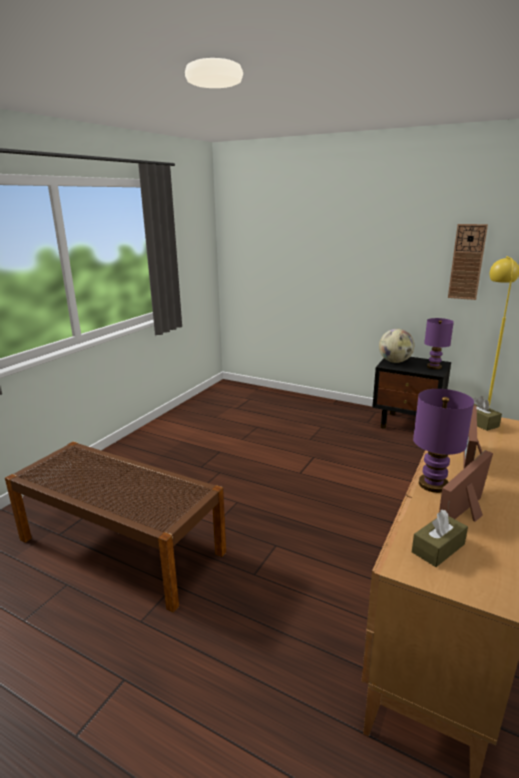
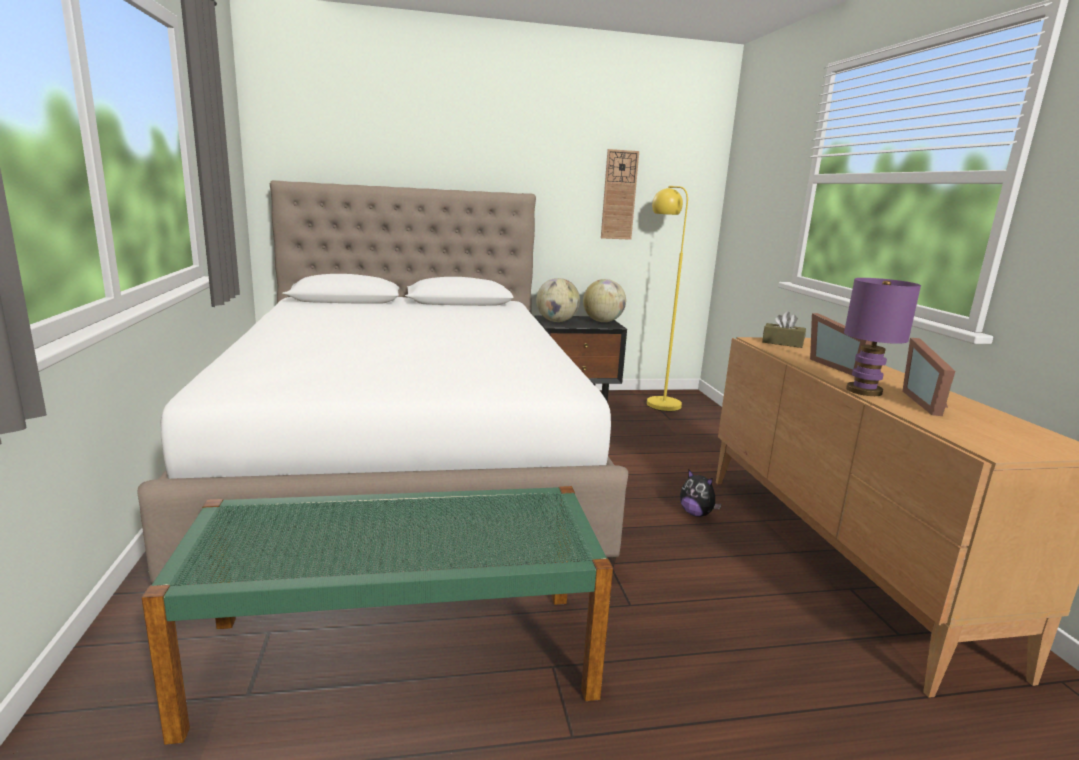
camera: 40 degrees left, 5 degrees down
brown bench [5,442,226,613] -> green bench [142,486,613,745]
brown tissue box [412,510,468,567] -> none
purple table lamp [424,318,454,369] -> globe [583,279,626,322]
none -> white bed [138,180,628,584]
none -> plush toy [680,469,722,517]

